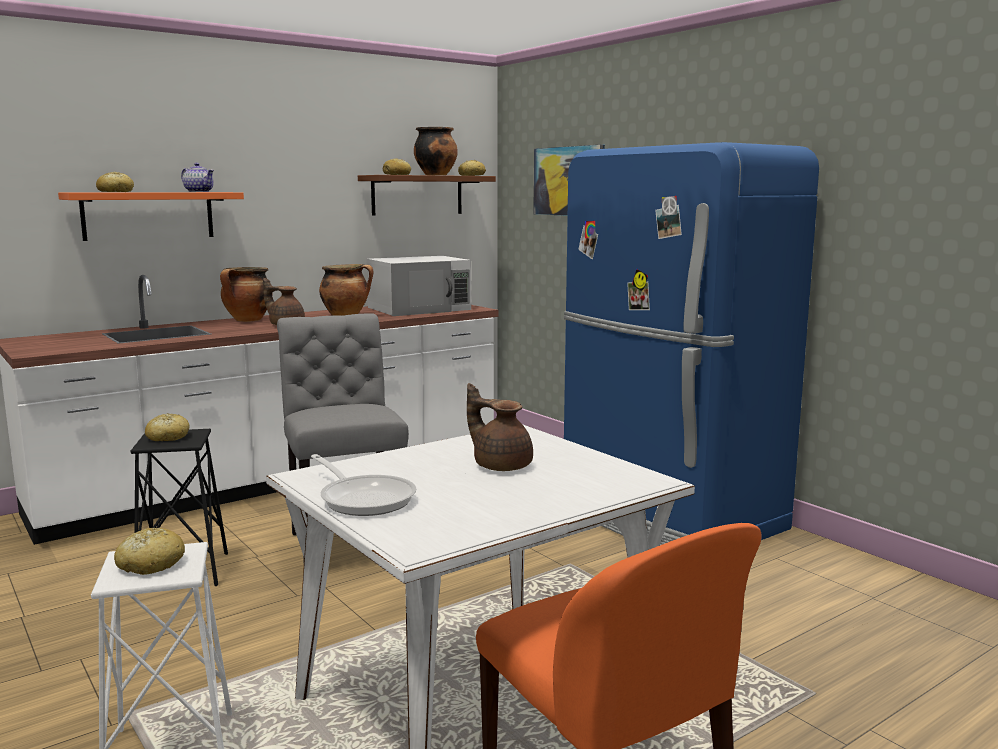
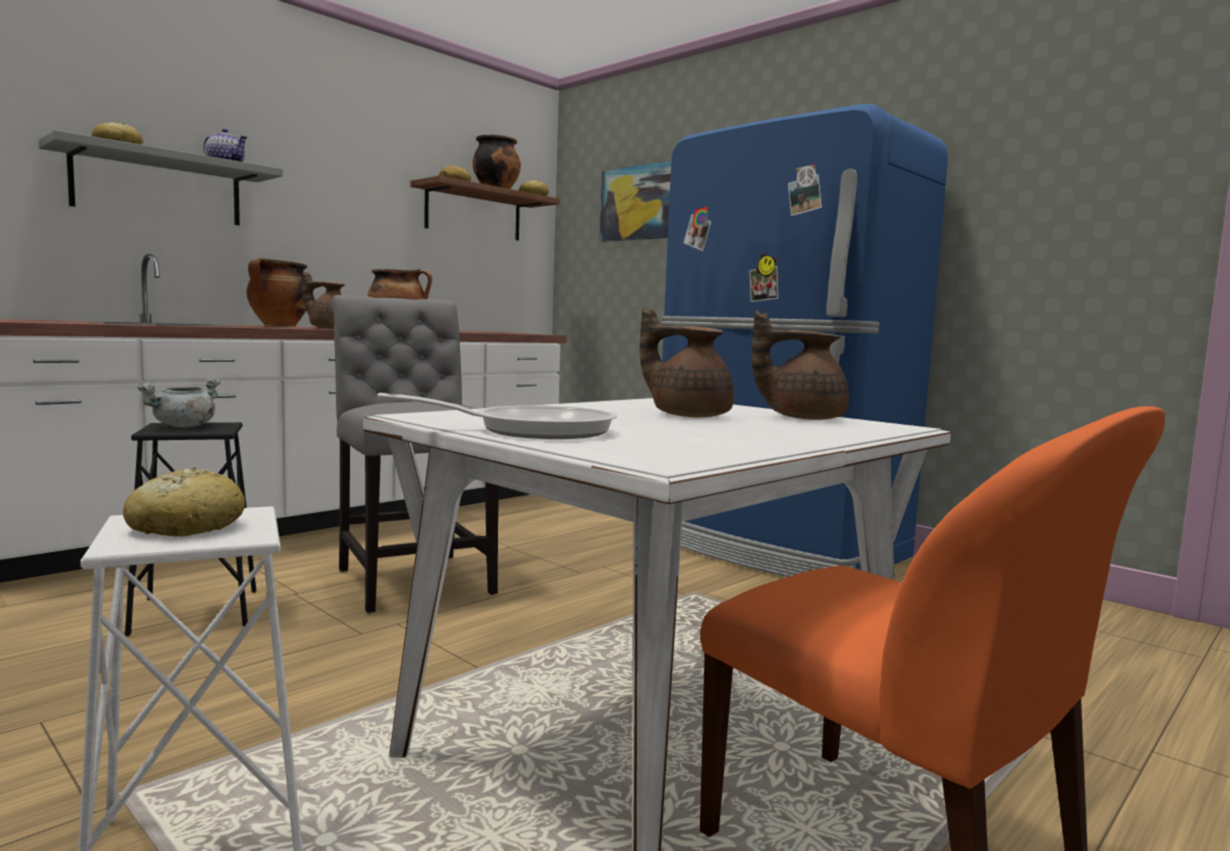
camera: 10 degrees left, 5 degrees down
orange shelf [58,192,244,241] -> grey shelf [39,130,283,225]
bread [145,413,190,442] -> grey cooking pot [137,378,221,428]
frying pan [311,454,416,516] -> frying pan turned 45 degrees counterclockwise [377,393,617,439]
white microwave [367,256,471,316] -> none
none -> brown teapot [752,310,849,420]

